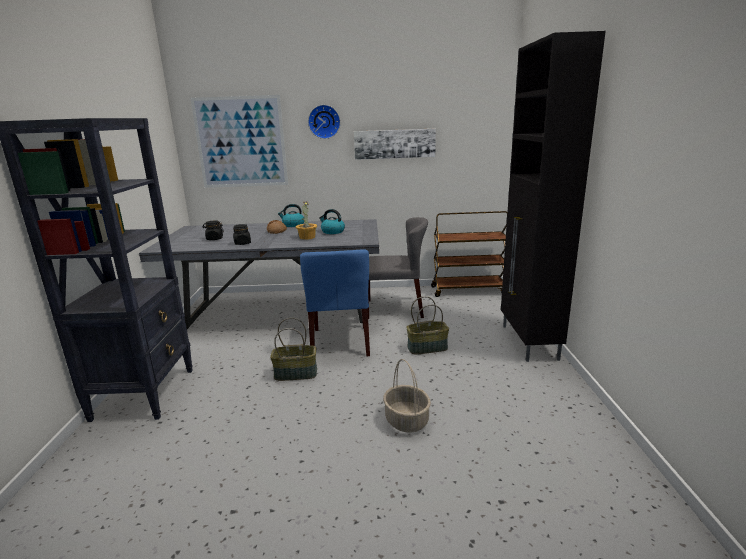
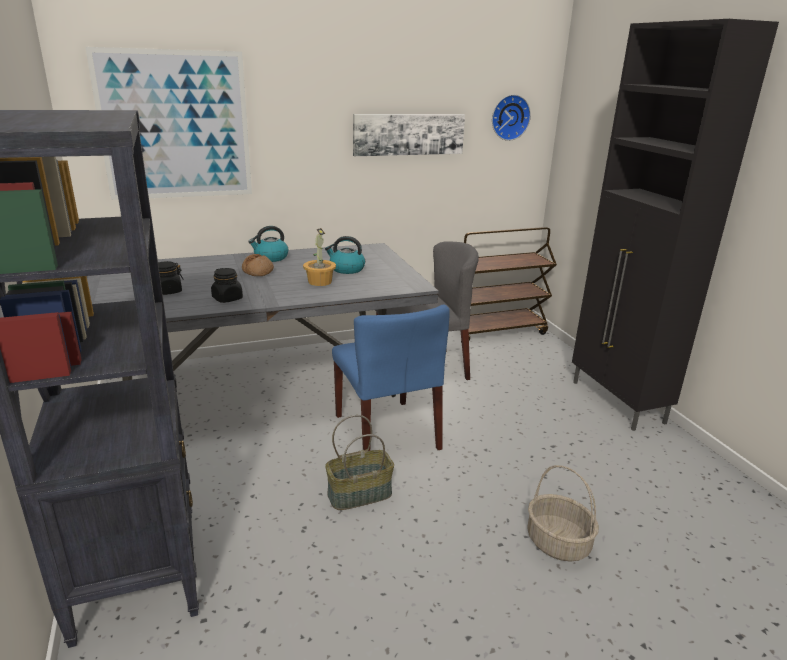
camera: 20 degrees left, 5 degrees up
wall clock [308,105,340,139] -> wall clock moved to [492,94,531,141]
basket [406,296,449,354] -> none

